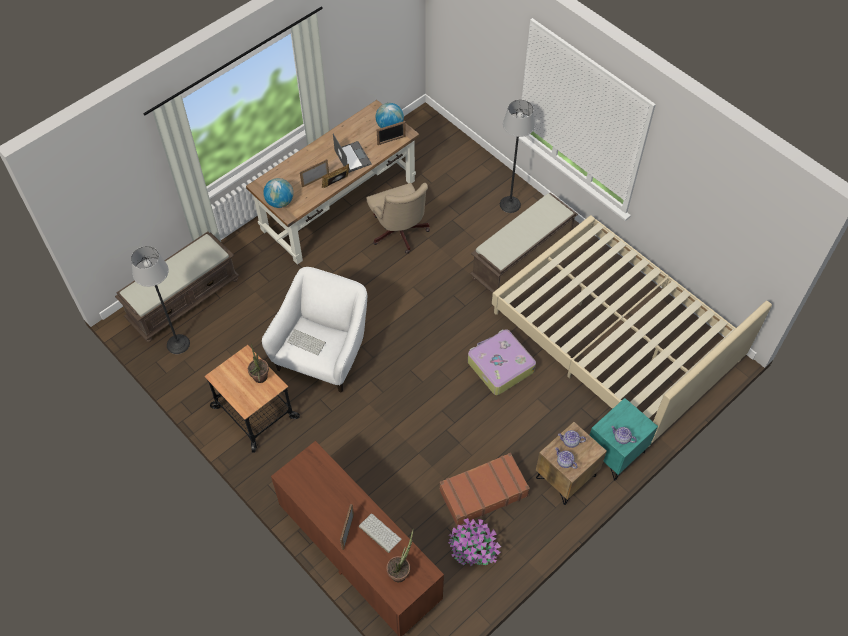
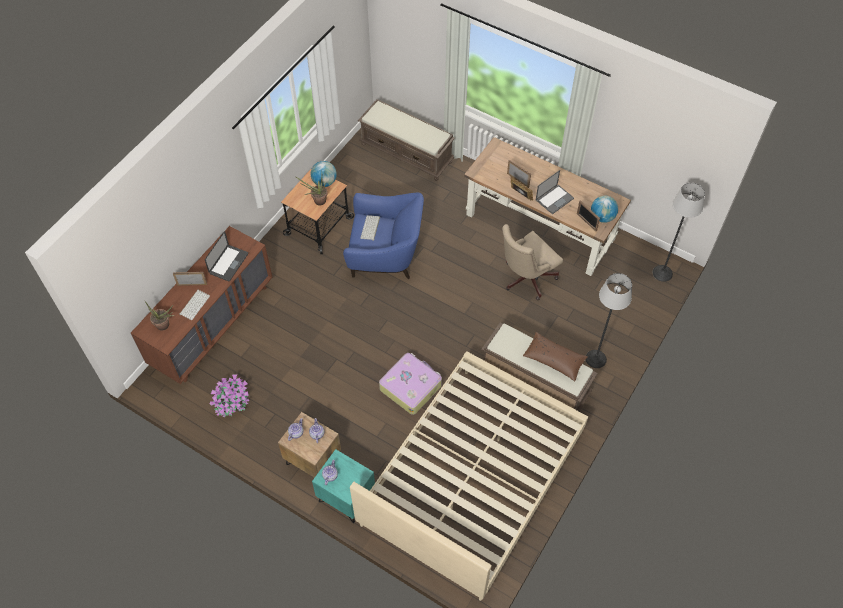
camera: 75 degrees right, 0 degrees up
floor lamp [131,246,190,354] -> floor lamp moved to [653,183,705,282]
white armchair [262,267,367,392] -> blue armchair [343,193,424,279]
globe [263,178,293,208] -> globe moved to [311,161,337,187]
brown suitcase [439,453,530,526] -> none
none -> laptop [205,231,248,281]
none -> brown pillow [523,332,588,381]

